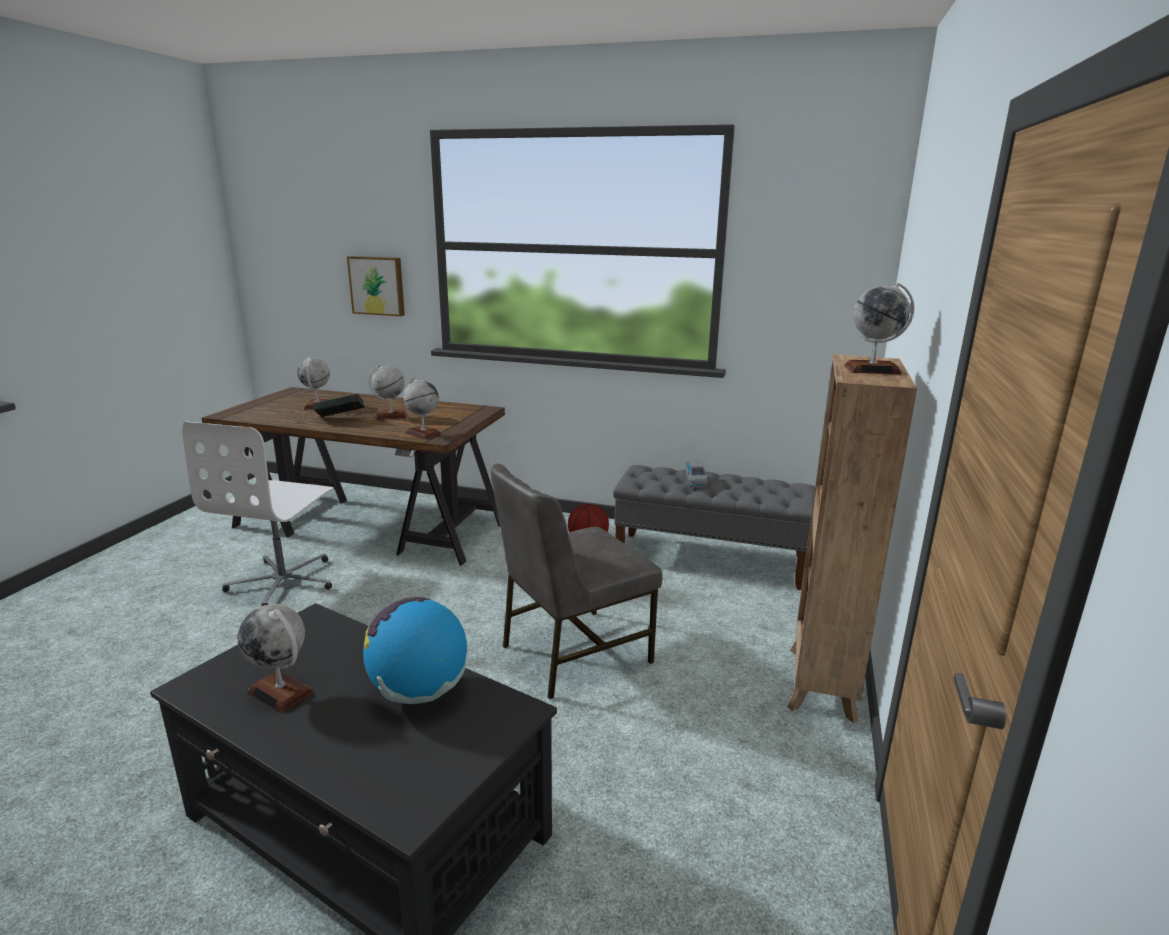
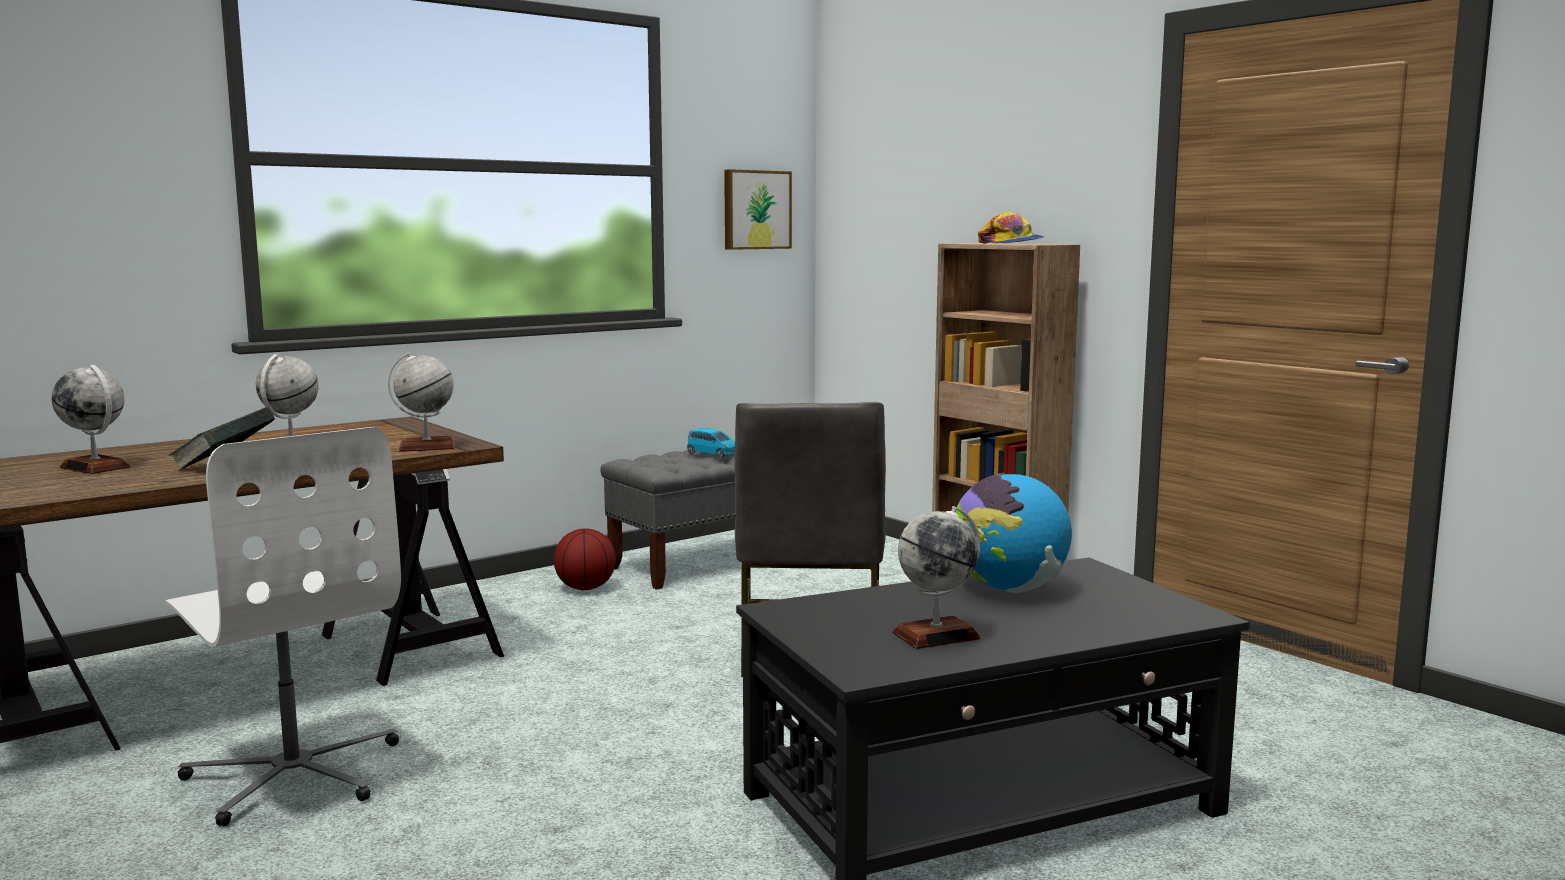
camera: 55 degrees left, 10 degrees down
picture [347,256,405,316] -> picture moved to [724,169,792,250]
grey toy car [684,459,708,487] -> blue toy car [687,428,735,458]
globe [844,283,914,374] -> cap [978,212,1044,244]

